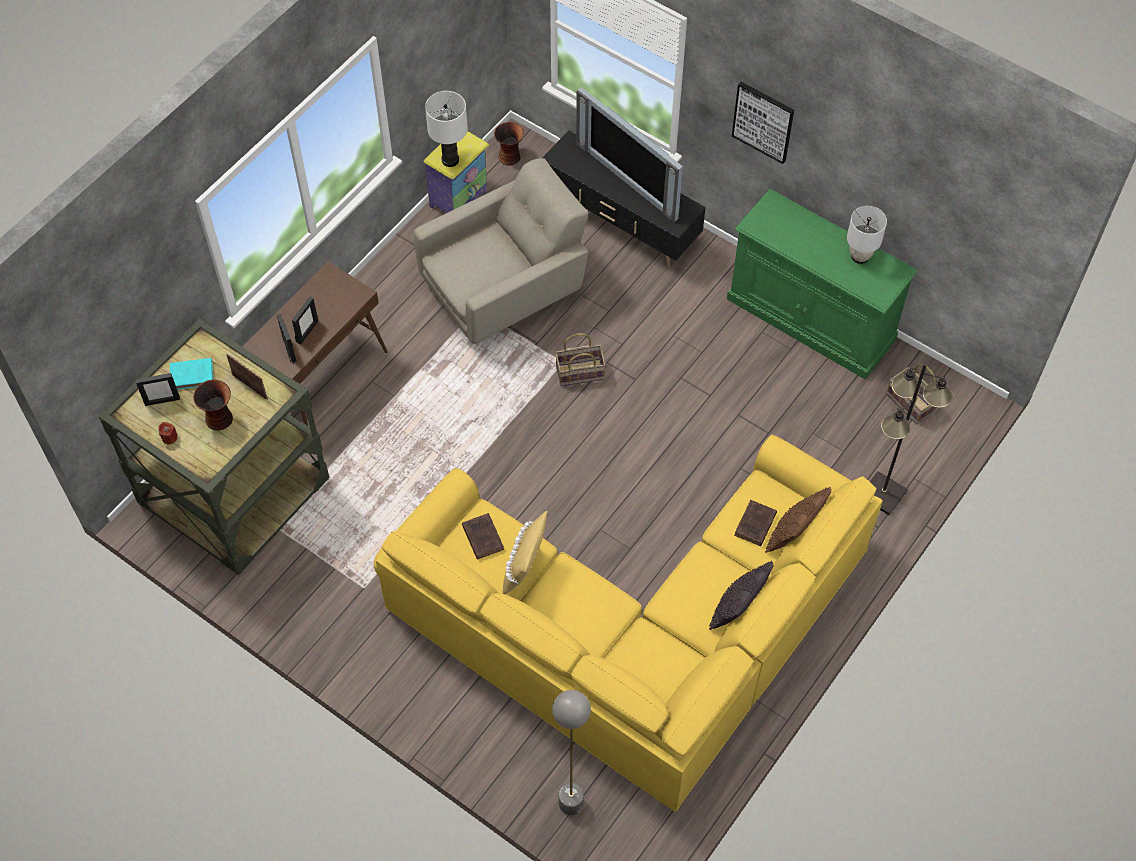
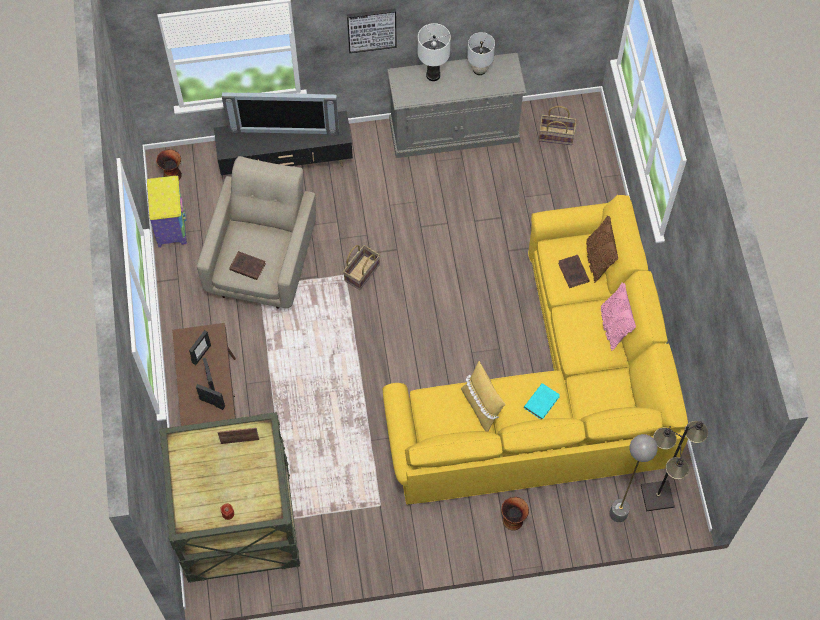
camera: 45 degrees left, 5 degrees up
picture frame [136,373,180,406] -> picture frame moved to [189,330,211,365]
turquoise book [170,358,213,390] -> turquoise book moved to [524,383,560,419]
vase [193,379,233,430] -> vase moved to [501,497,529,531]
white table lamp [425,91,468,167] -> white table lamp moved to [418,23,451,81]
brown book [462,513,504,559] -> brown book moved to [229,251,266,280]
black pillow [709,561,774,630] -> pink pillow [601,282,636,351]
green cabinet [727,189,918,380] -> grey cabinet [387,53,527,158]
black floor lamp [870,363,952,515] -> black floor lamp moved to [641,421,708,511]

